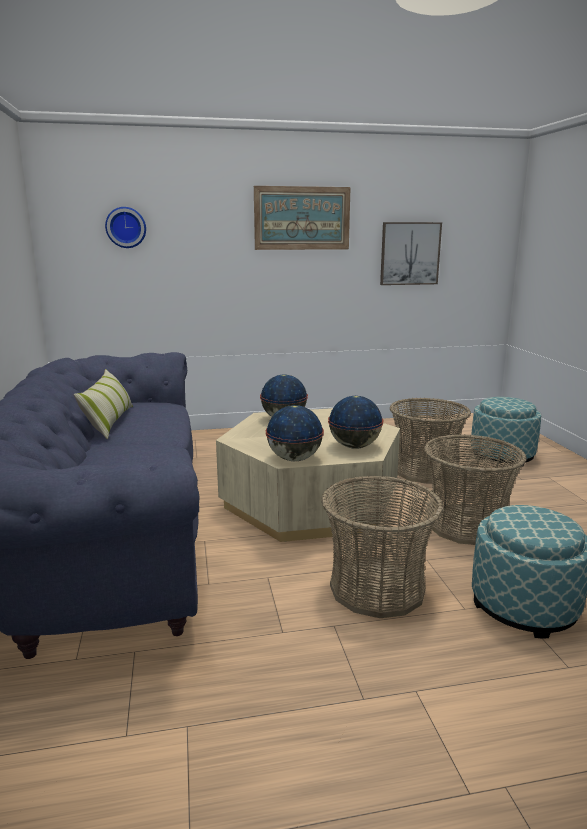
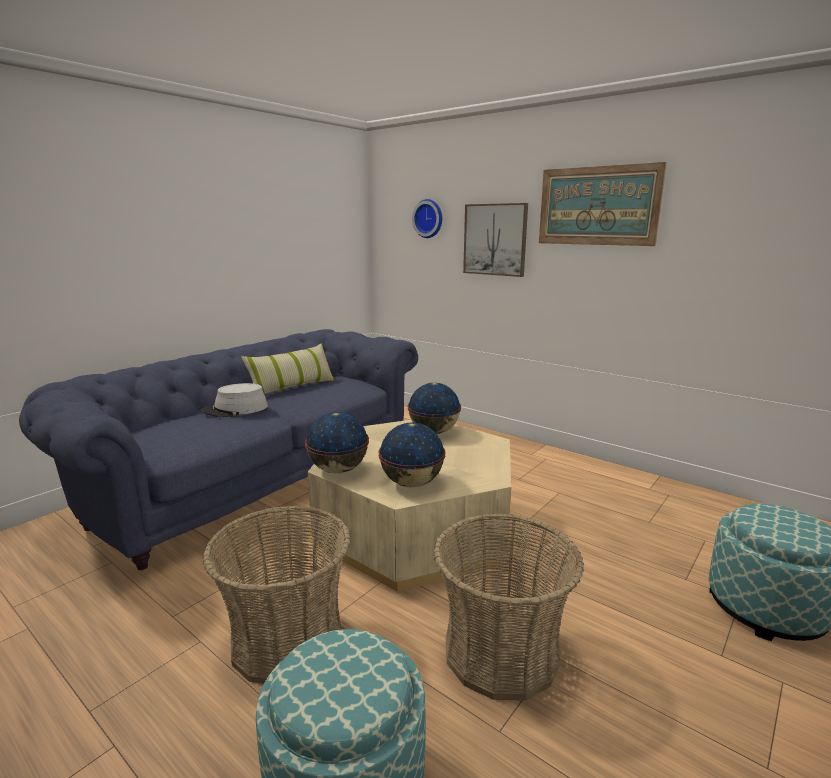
camera: 50 degrees right, 0 degrees up
picture [380,222,442,285] -> picture moved to [463,203,528,277]
basket [390,397,471,484] -> none
none -> grey hat [201,383,268,417]

